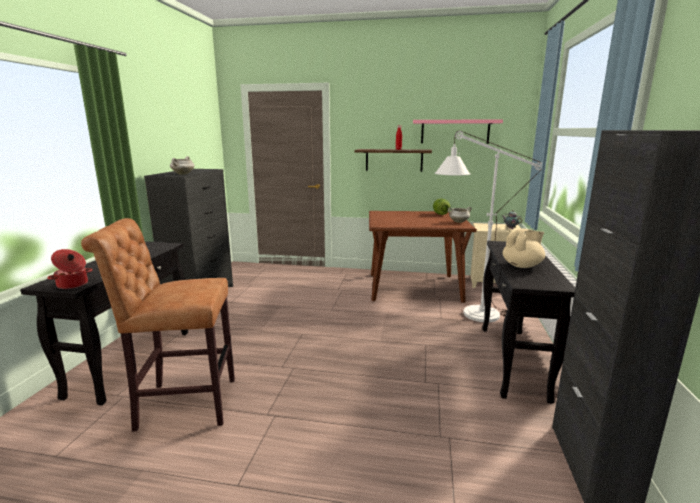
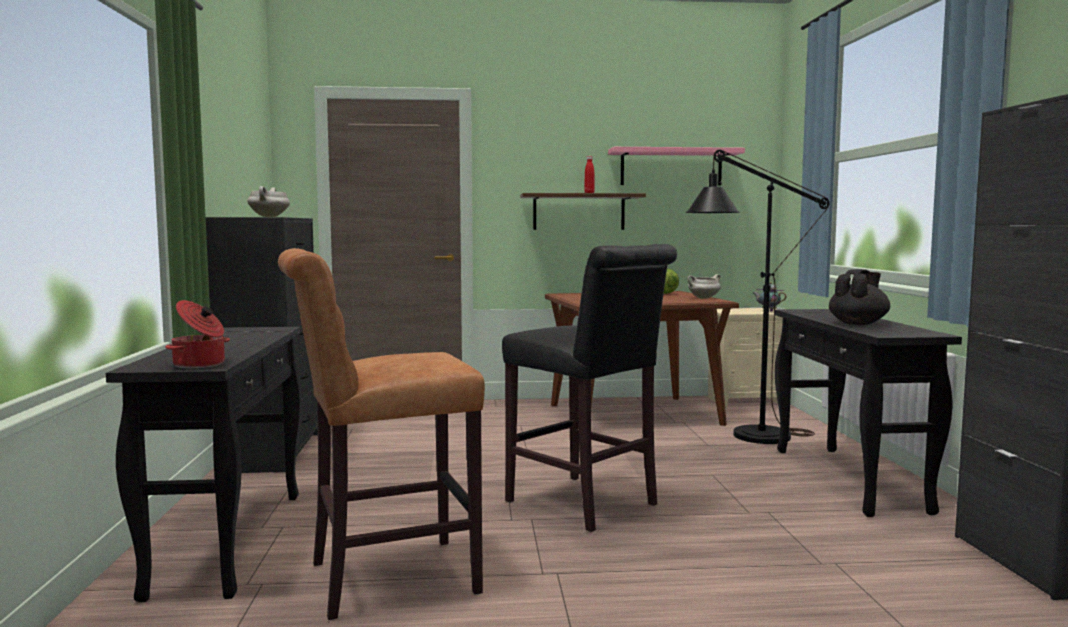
camera: 15 degrees left, 10 degrees down
white floor lamp [435,131,542,322] -> black floor lamp [685,150,829,444]
beige teapot [503,228,545,268] -> black teapot [829,269,890,325]
none -> black stool [502,244,677,532]

